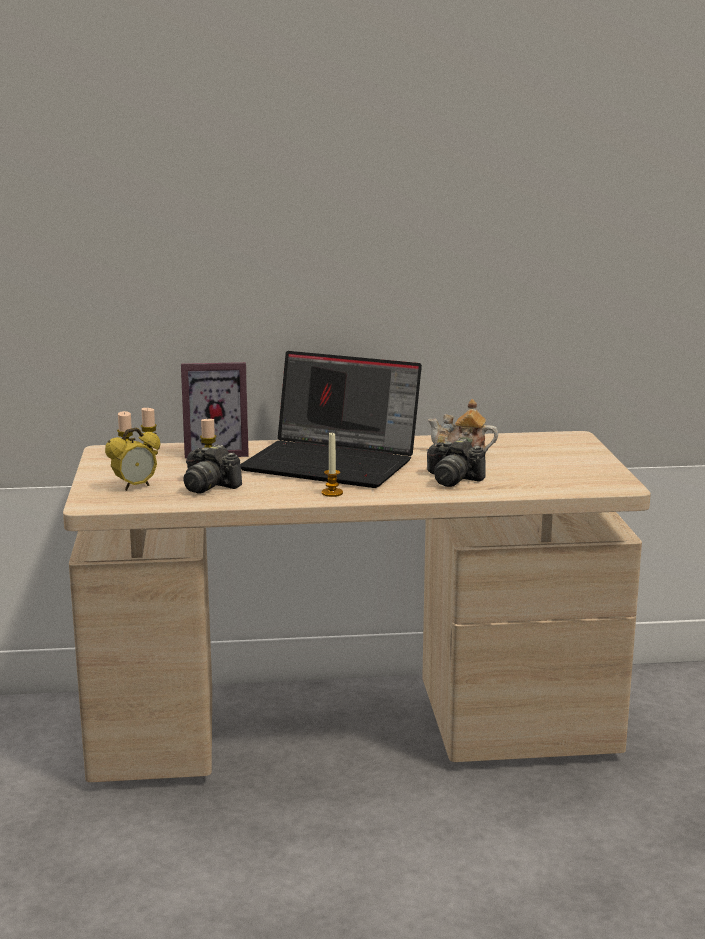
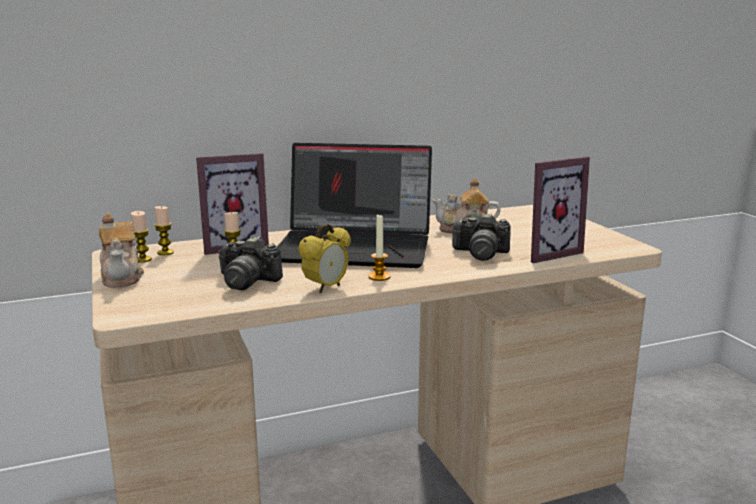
camera: 15 degrees left, 0 degrees up
alarm clock [105,427,160,491] -> alarm clock moved to [298,223,351,293]
none -> teapot [99,213,144,288]
none -> picture frame [531,156,590,263]

